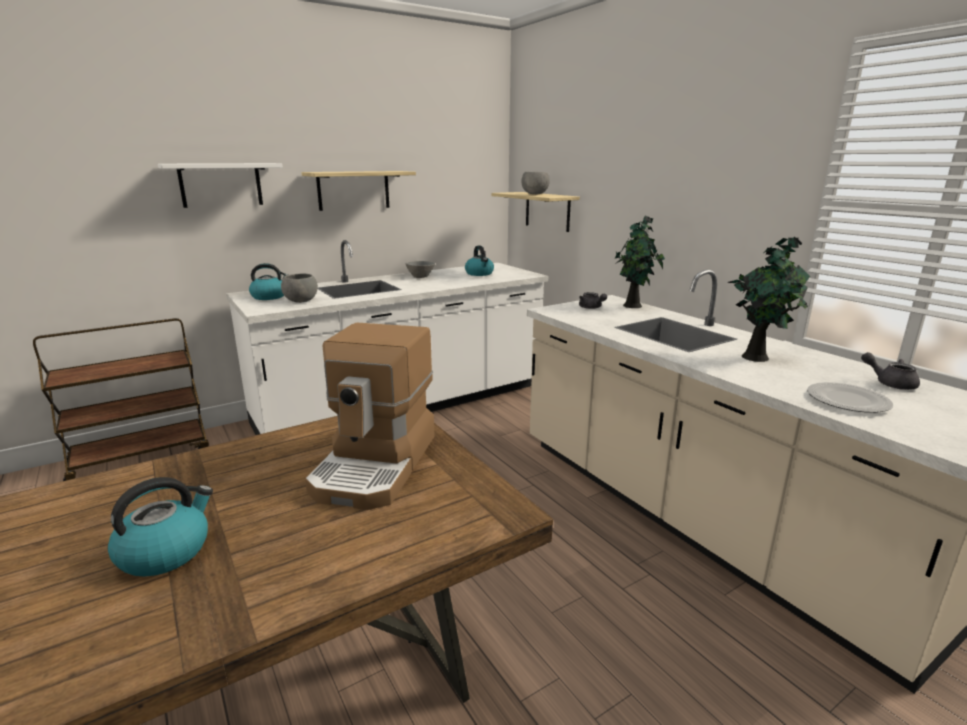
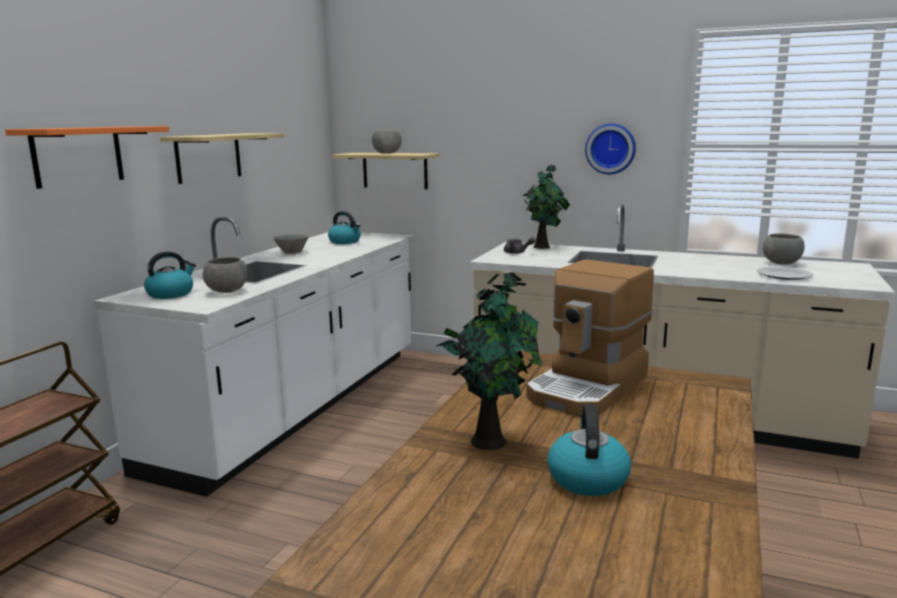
camera: 35 degrees left, 5 degrees down
white shelf [158,163,283,208] -> orange shelf [5,126,169,189]
coffee machine [305,323,435,510] -> coffee machine turned 60 degrees clockwise [526,259,654,417]
potted plant [728,236,810,362] -> potted plant moved to [436,272,544,450]
grey teapot [861,352,920,390] -> grey bowl [763,233,805,265]
none -> wall clock [585,123,636,174]

